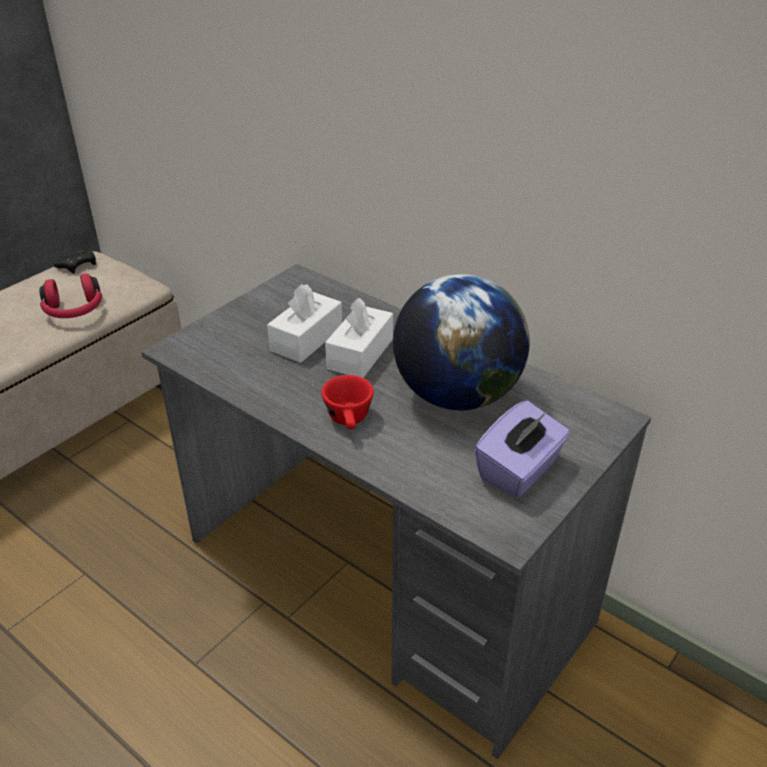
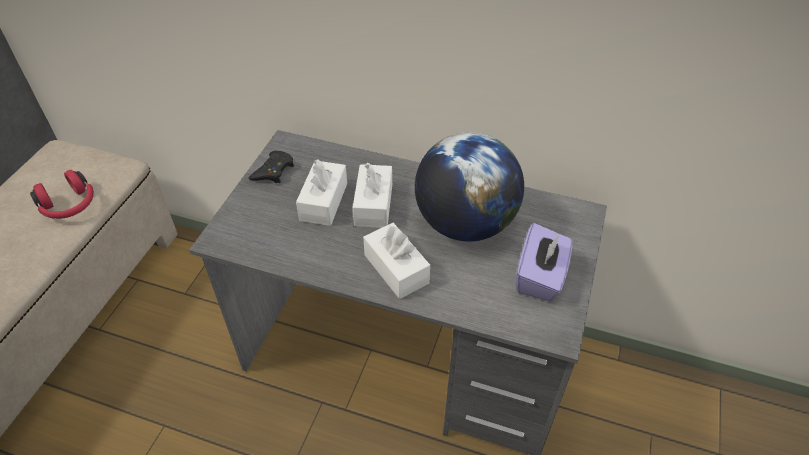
camera: 20 degrees left, 10 degrees up
black game controller [54,250,96,273] -> black game controller moved to [249,151,294,183]
red cup [321,375,374,429] -> white tissue box [363,223,430,299]

